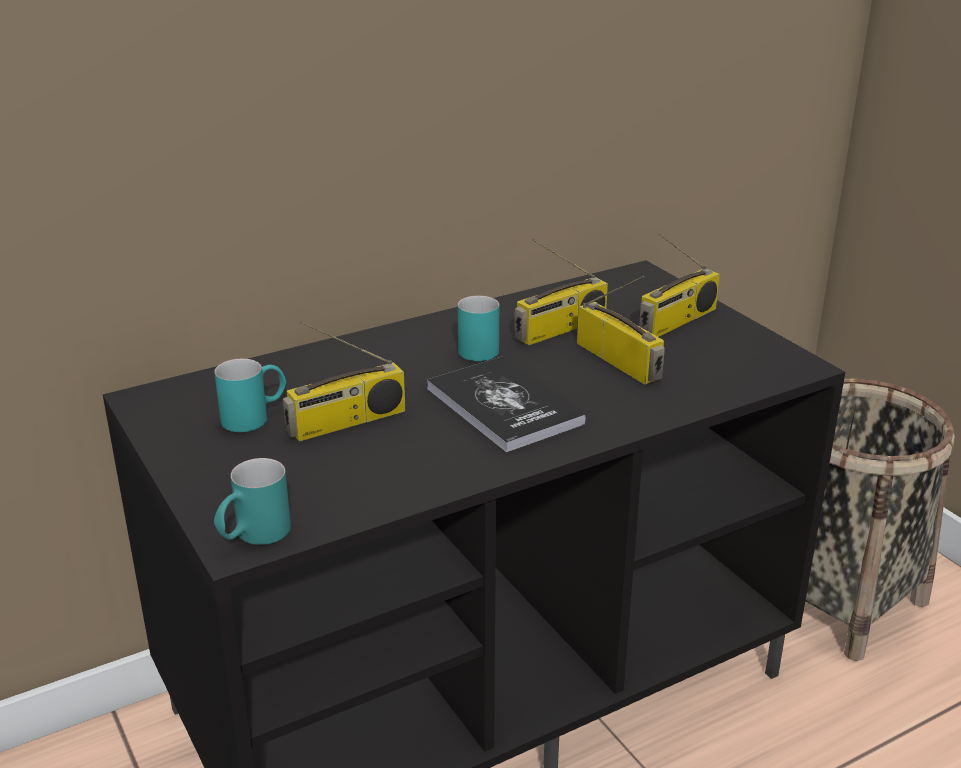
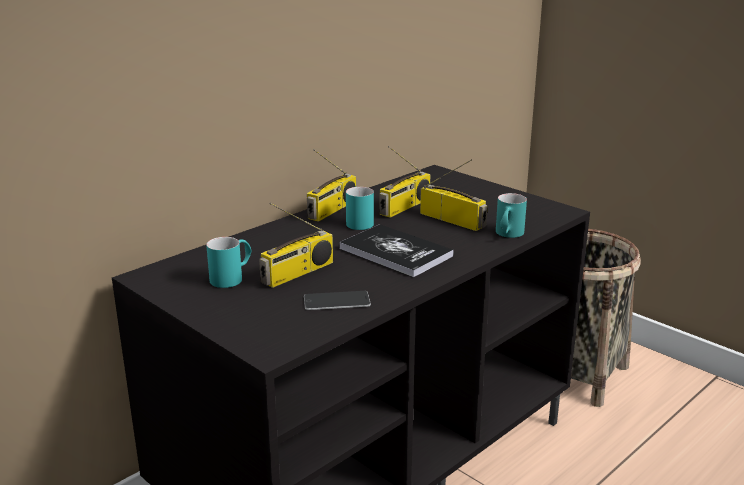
camera: 15 degrees left, 5 degrees down
turquoise mug [214,458,291,545] -> turquoise mug moved to [496,193,527,238]
radio [639,233,720,337] -> radio moved to [307,149,356,222]
none -> phone [304,291,371,310]

